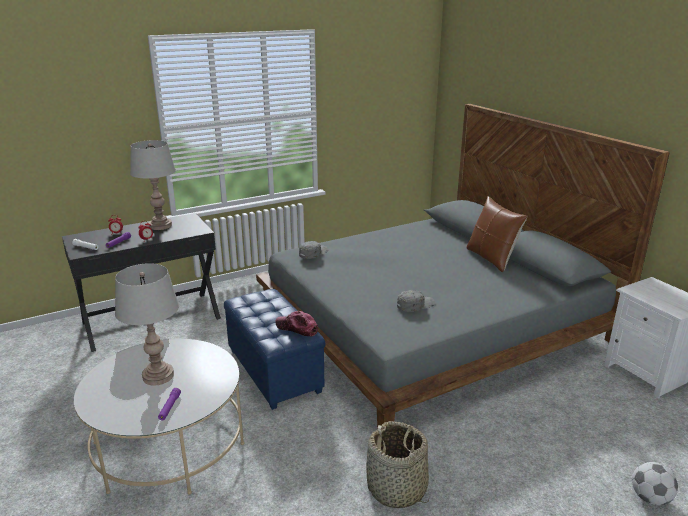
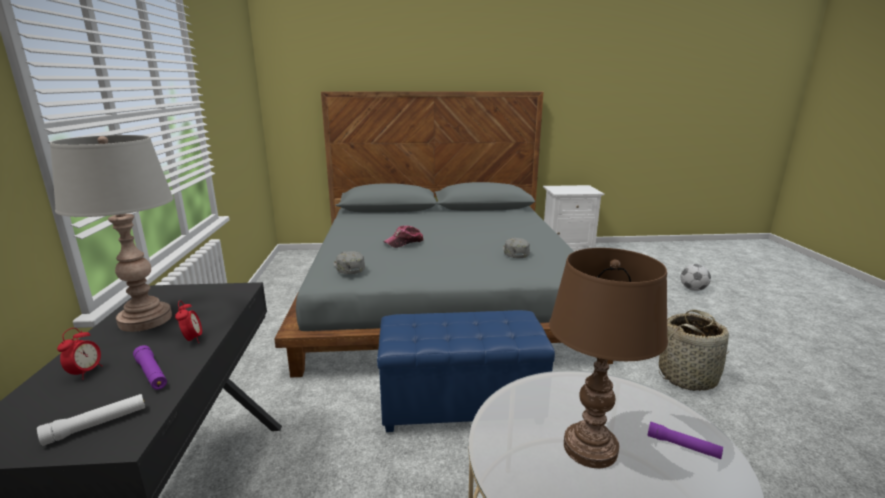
camera: 65 degrees left, 5 degrees down
grey table lamp [115,263,179,385] -> brown table lamp [549,248,668,468]
cap [275,311,318,336] -> cap moved to [383,226,424,248]
brown pillow [467,196,527,272] -> none

